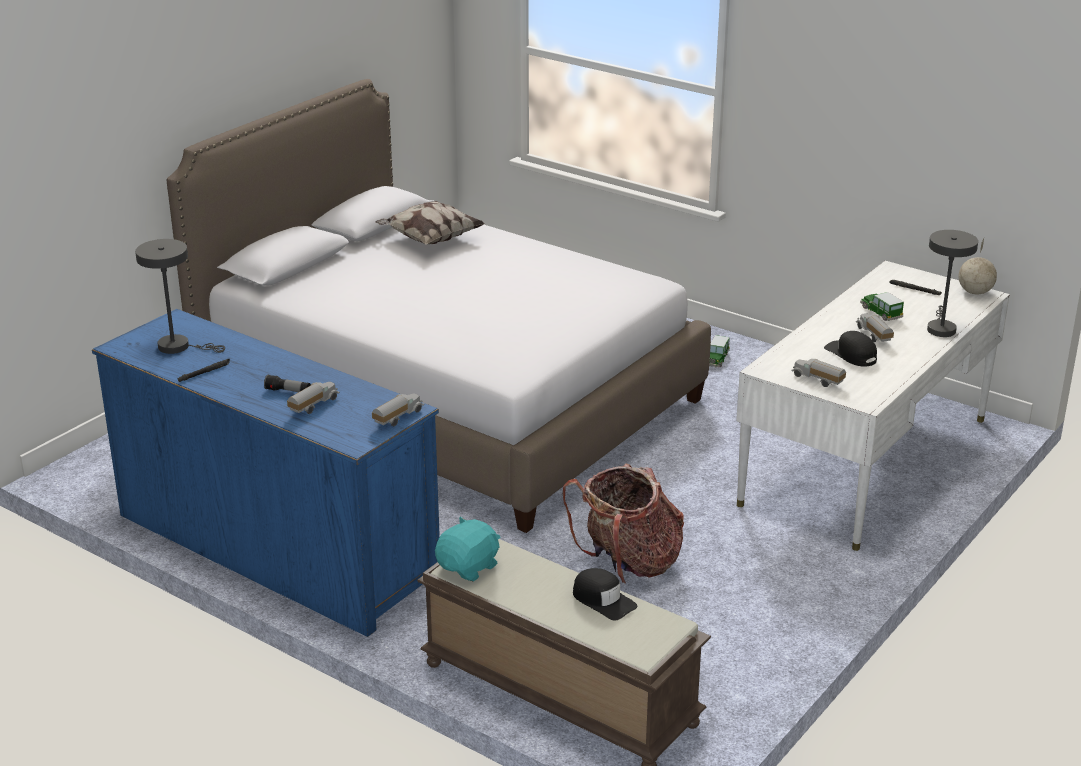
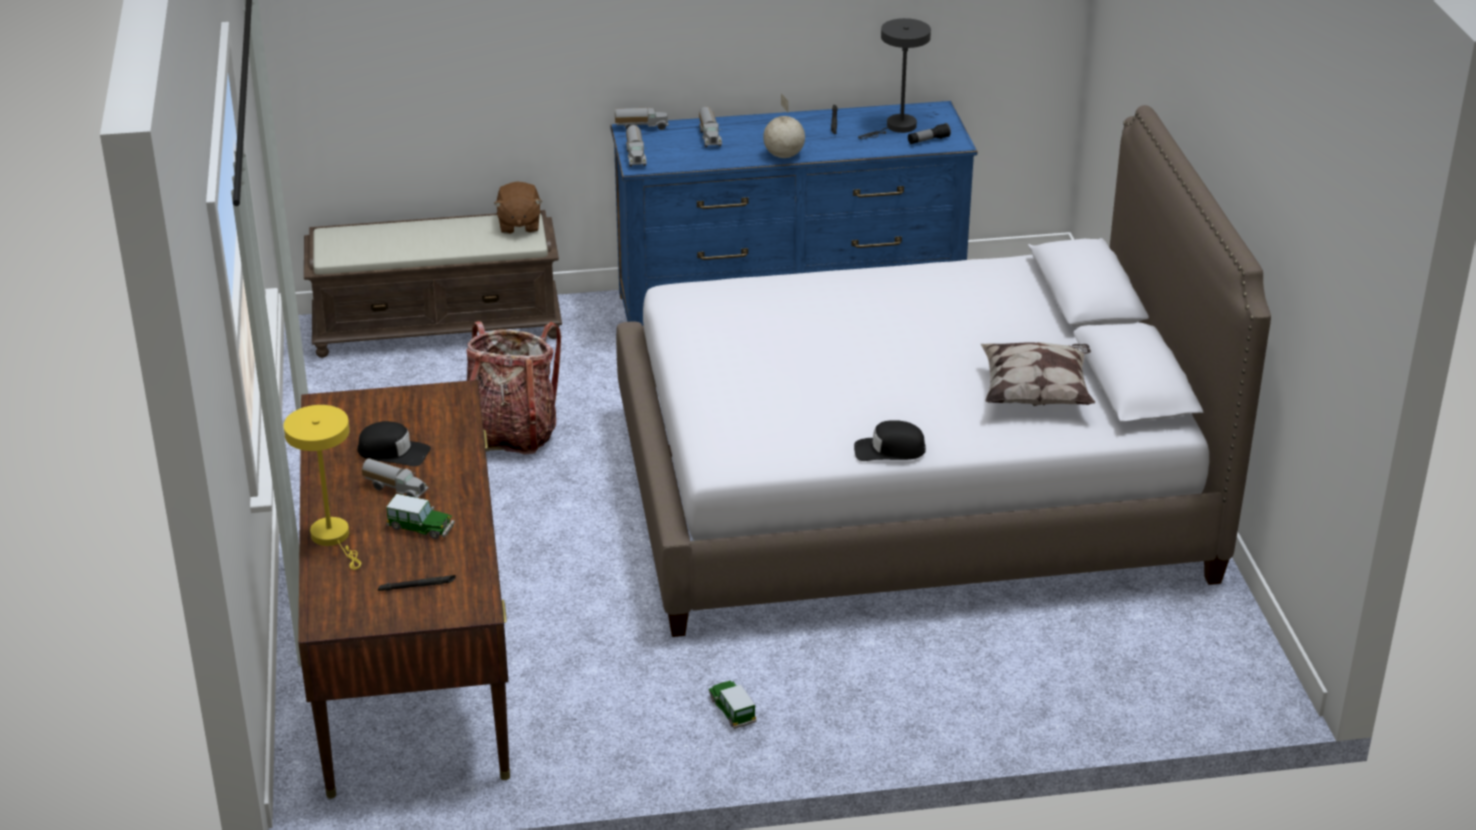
camera: 135 degrees right, 5 degrees up
flashlight [264,375,311,392] -> flashlight moved to [908,123,951,144]
turquoise plush toy [435,517,501,582] -> brown plush toy [494,181,542,234]
black cap [573,568,638,621] -> black cap moved to [854,420,926,461]
white desk [736,261,1010,551] -> brown desk [298,380,510,799]
toy truck [791,359,846,387] -> toy truck moved to [615,107,669,130]
grey table lamp [927,230,978,337] -> yellow table lamp [283,405,361,570]
globe [959,239,997,295] -> globe moved to [763,94,805,158]

